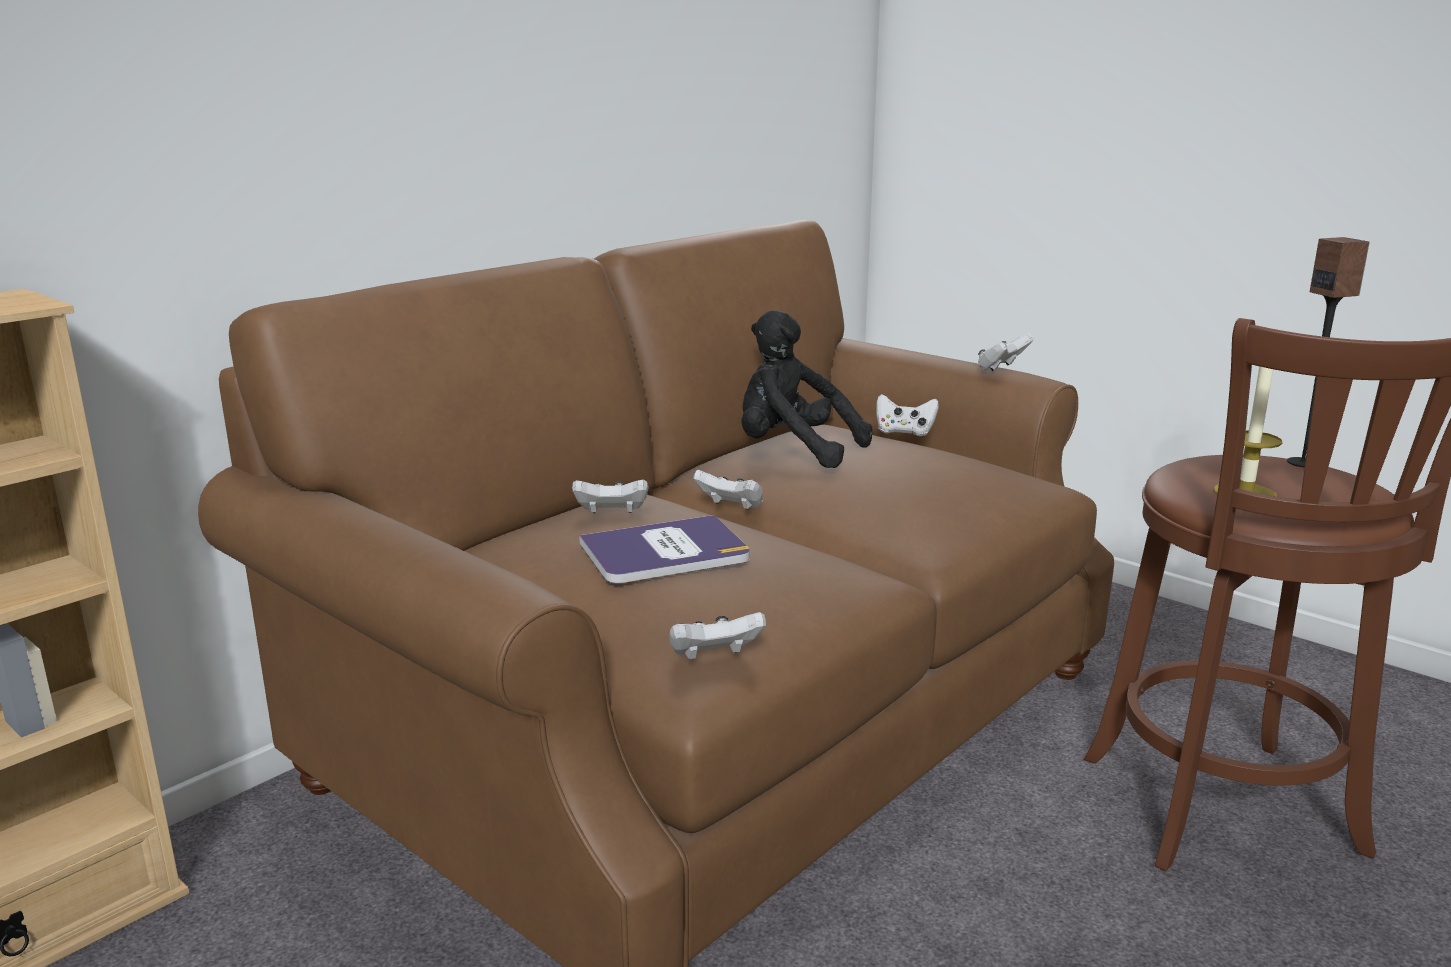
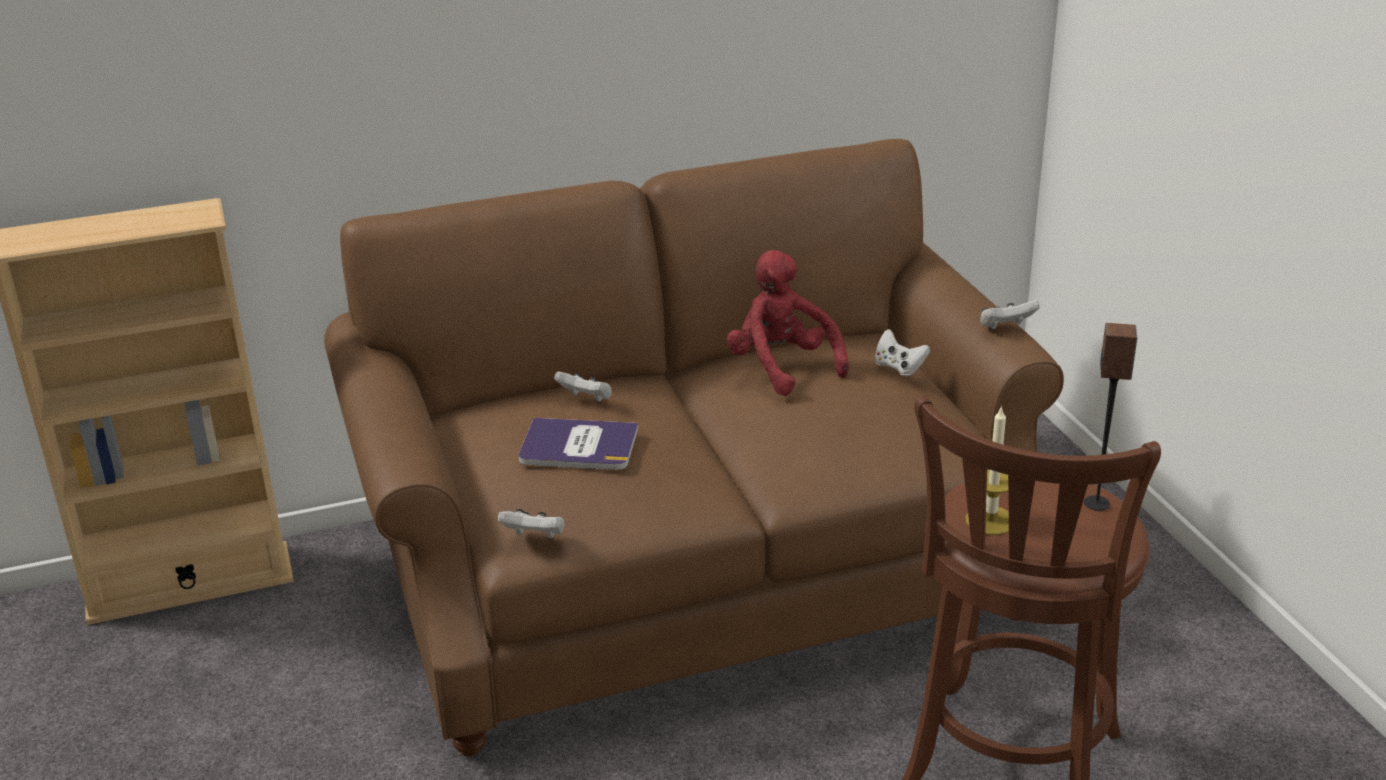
camera: 30 degrees right, 10 degrees up
white game controller [693,470,763,510] -> none
black plush toy [741,310,872,468] -> red plush toy [727,250,849,396]

